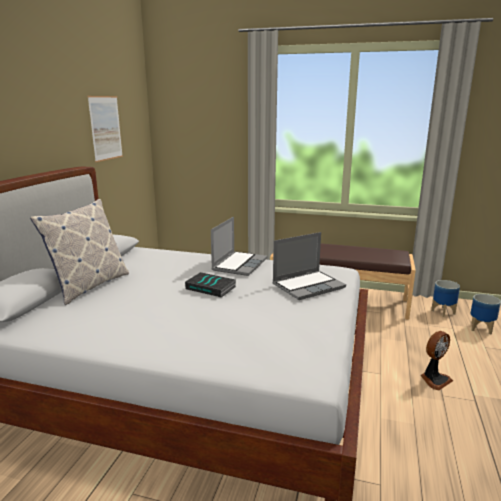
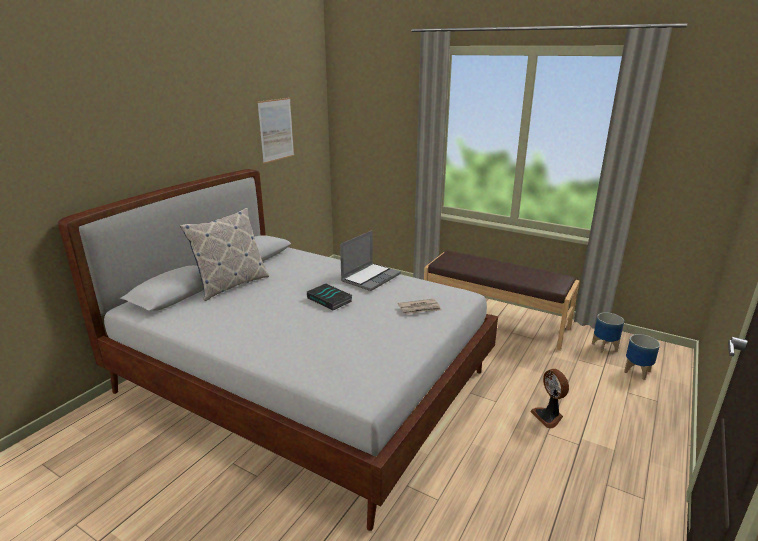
camera: 15 degrees right, 5 degrees up
laptop [272,232,346,300] -> newspaper [398,299,442,315]
fan [420,331,453,390] -> fan turned 90 degrees clockwise [530,369,569,428]

